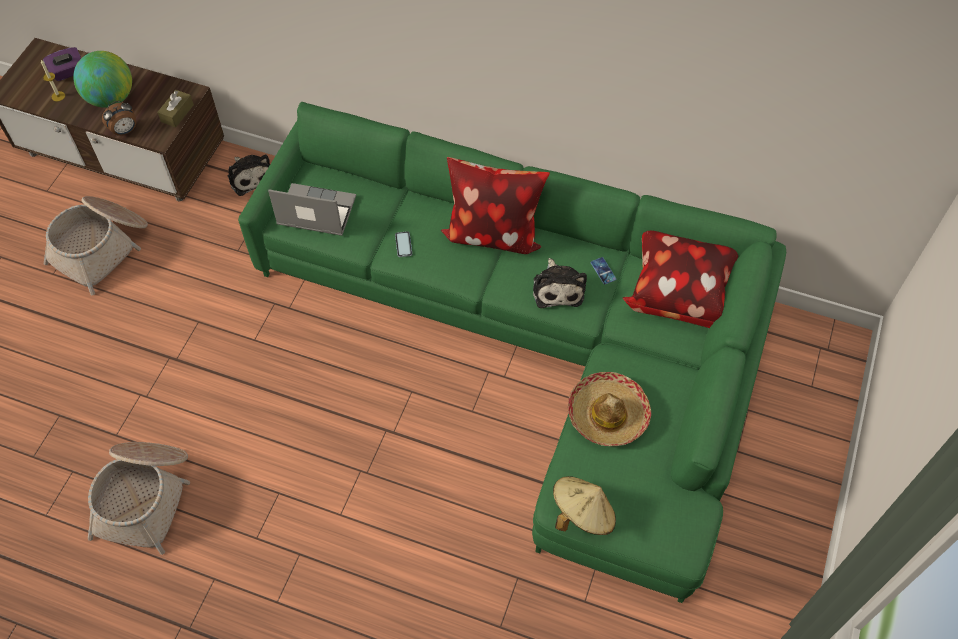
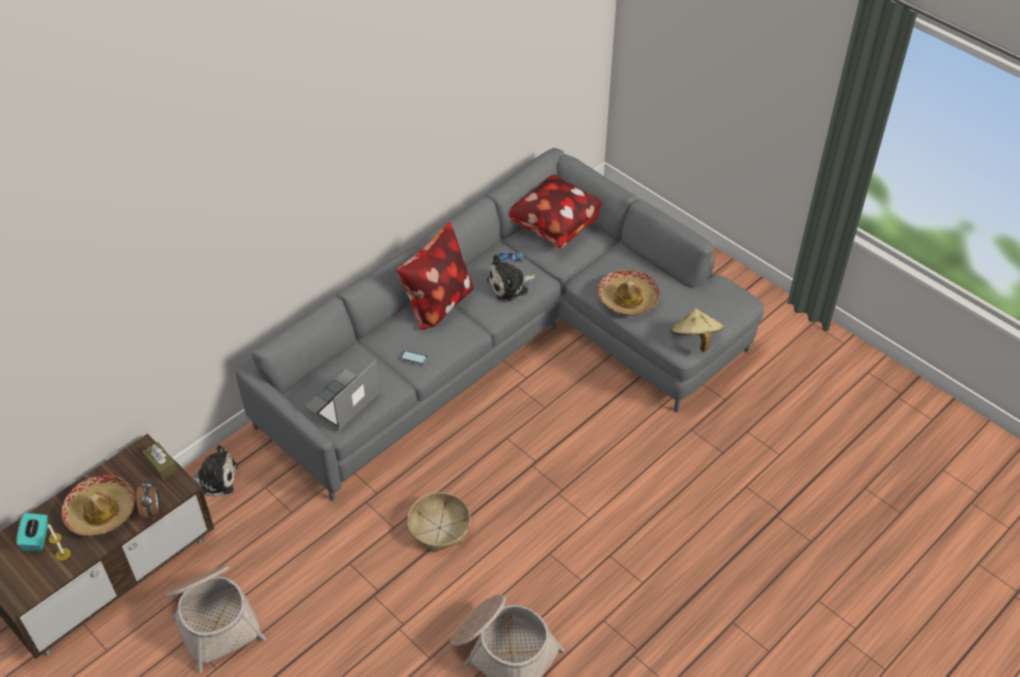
camera: 65 degrees left, 10 degrees down
purple tissue box [43,47,81,81] -> turquoise tissue box [16,513,48,551]
globe [73,51,132,108] -> hat [62,475,135,536]
green sofa [238,102,786,603] -> grey sofa [235,148,764,501]
plush toy [533,258,587,308] -> plush toy turned 135 degrees clockwise [487,254,536,302]
none -> basket [407,492,471,553]

